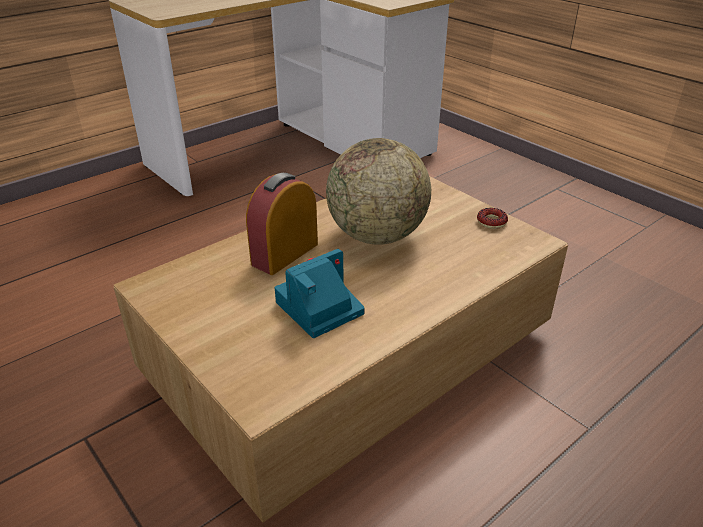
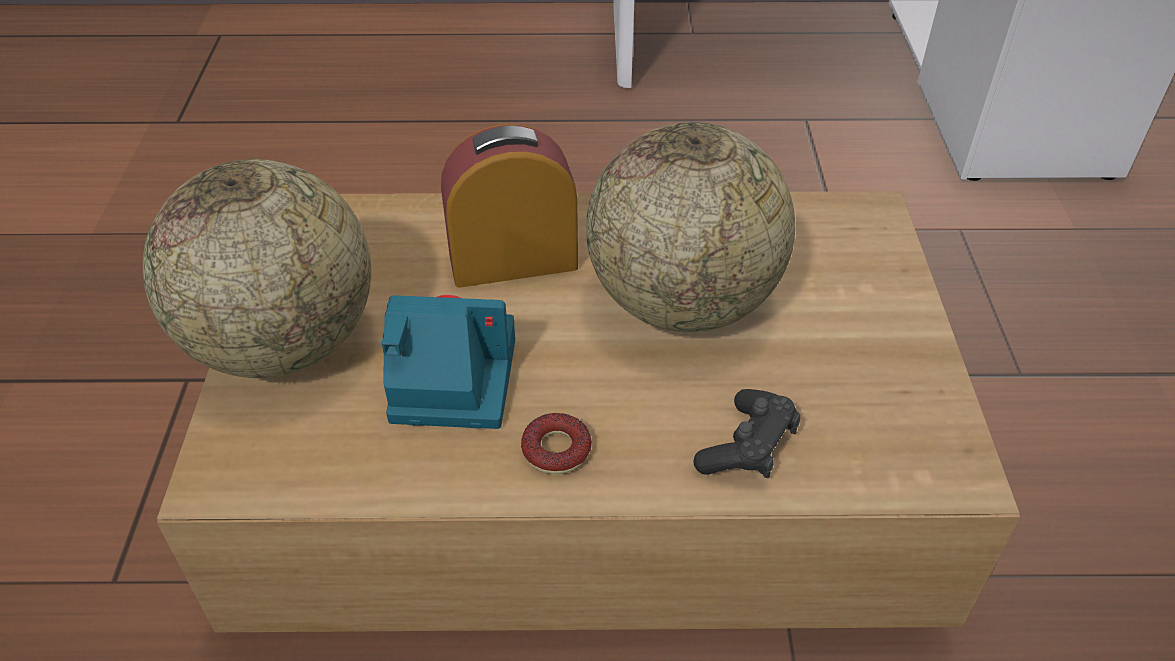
camera: 40 degrees right, 10 degrees up
donut [477,208,508,229] -> donut moved to [521,413,592,474]
none -> globe [143,159,371,378]
none -> black game controller [693,389,800,478]

